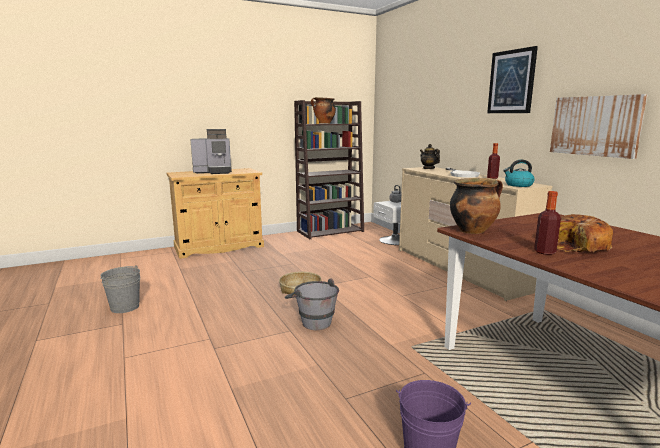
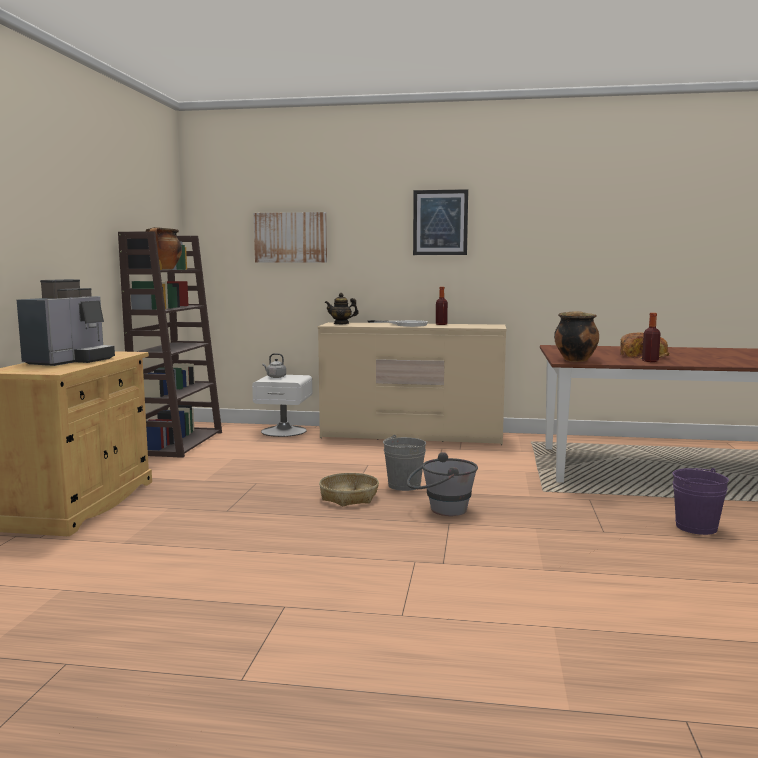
camera: 55 degrees left, 5 degrees down
grey bucket [100,265,140,313] -> grey bucket moved to [383,435,426,491]
kettle [503,160,535,187] -> none
picture [550,94,648,159] -> picture moved to [254,212,327,263]

